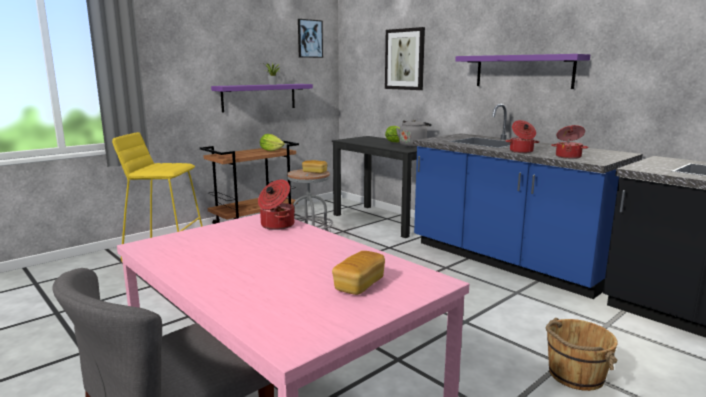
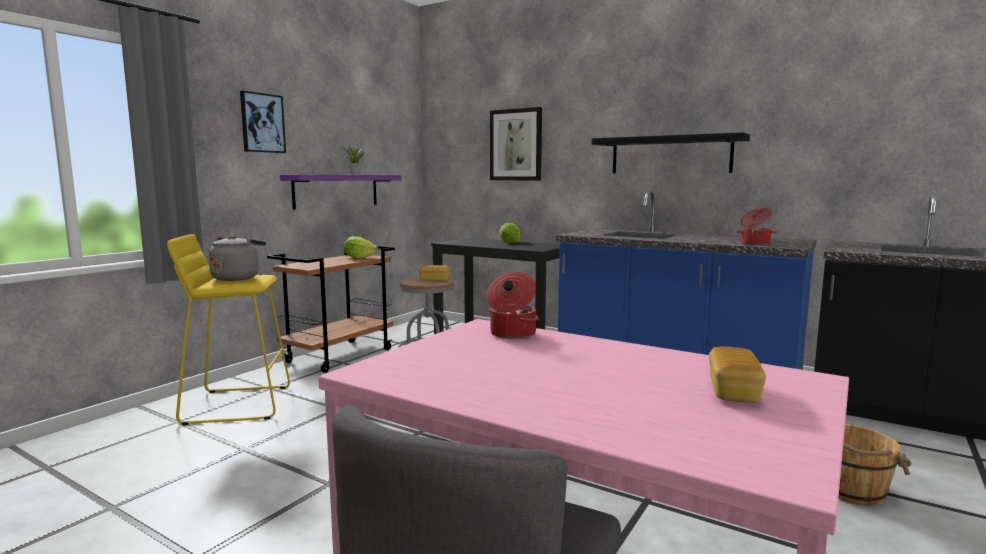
camera: 15 degrees left, 5 degrees down
picture [298,19,323,58] -> picture moved to [240,91,286,153]
grey kettle [396,119,432,147] -> grey kettle moved to [208,235,266,281]
purple shelf [455,54,590,89] -> black shelf [592,132,750,173]
cooking pot [506,120,539,153] -> none

